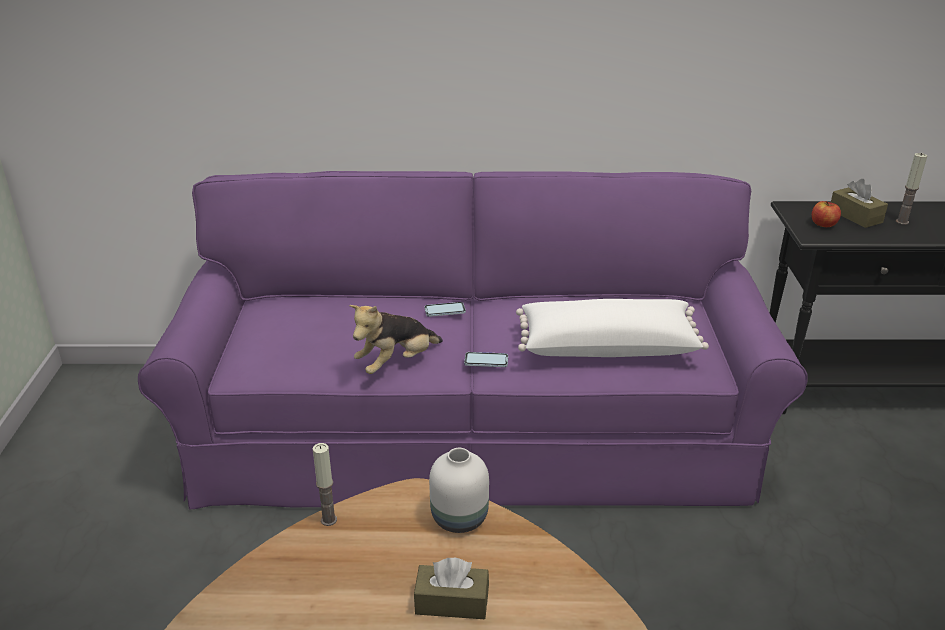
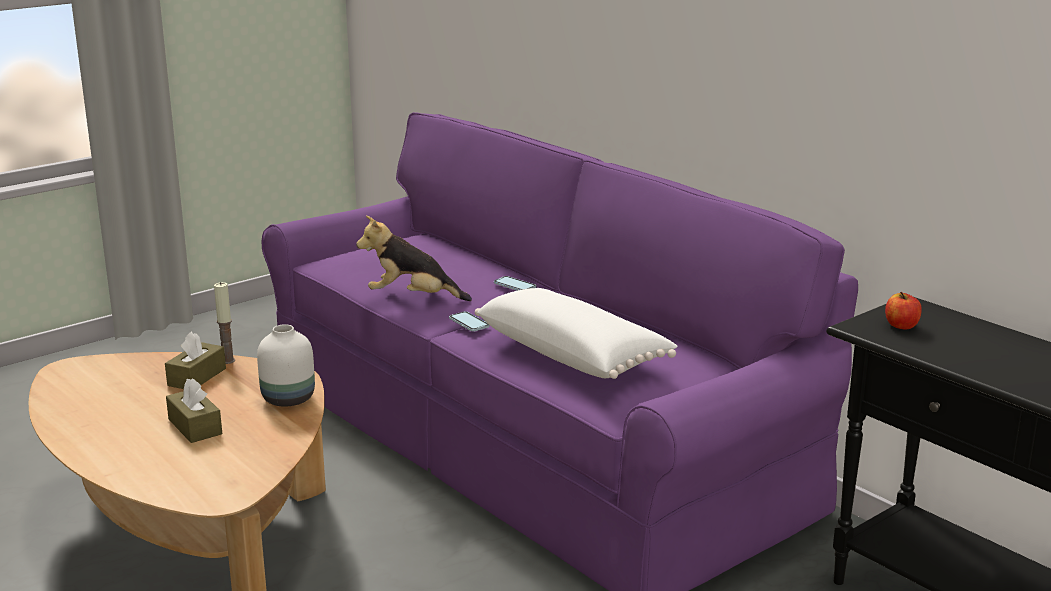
camera: 50 degrees right, 10 degrees down
brown tissue box [831,179,888,228] -> brown tissue box moved to [165,332,226,389]
candle [896,153,927,225] -> none

